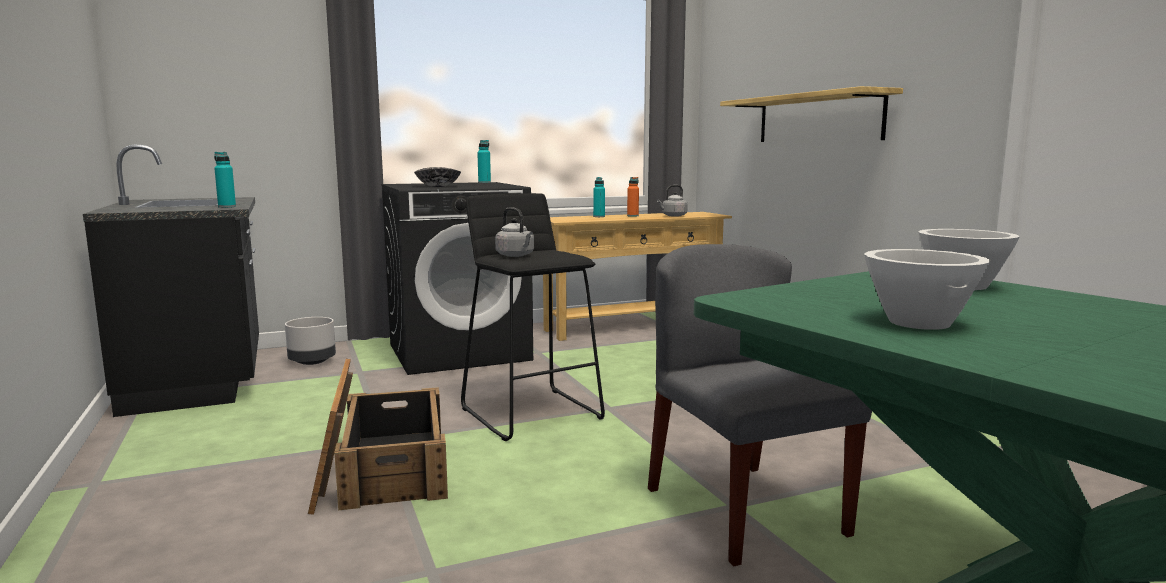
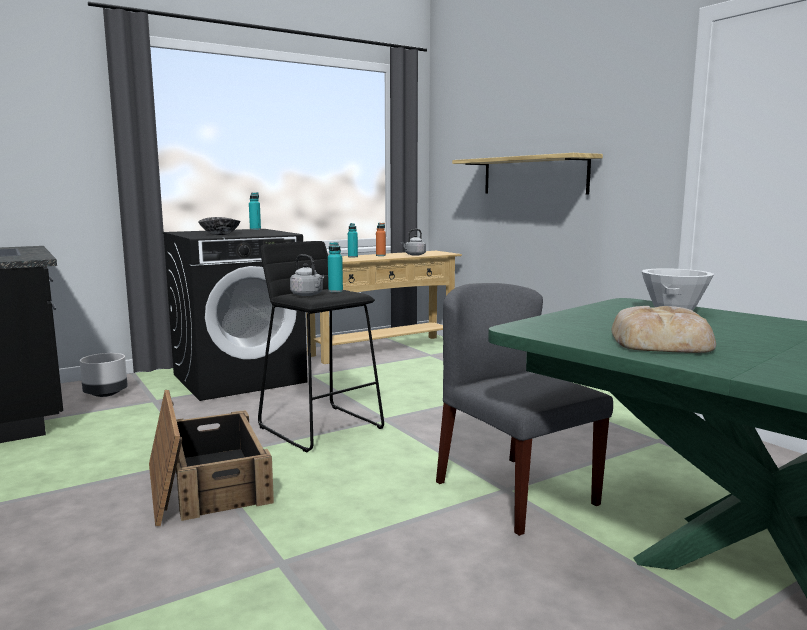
camera: 10 degrees left, 0 degrees up
turquoise bottle [214,152,236,208] -> turquoise bottle moved to [328,242,343,292]
white bowl [864,249,990,330] -> bread [611,306,716,353]

